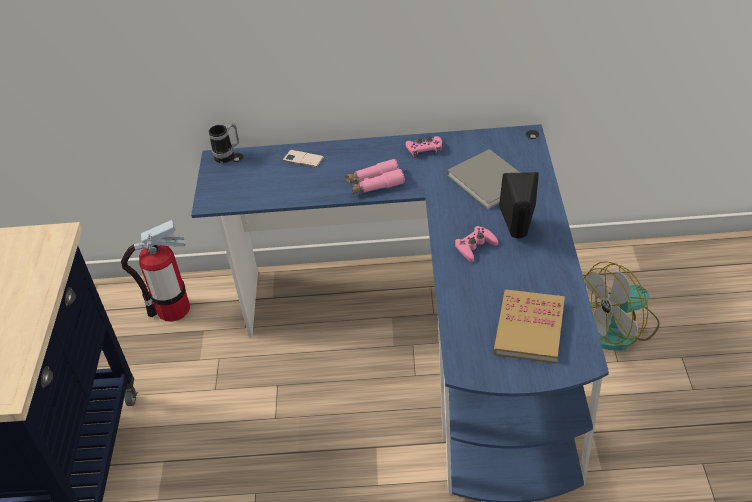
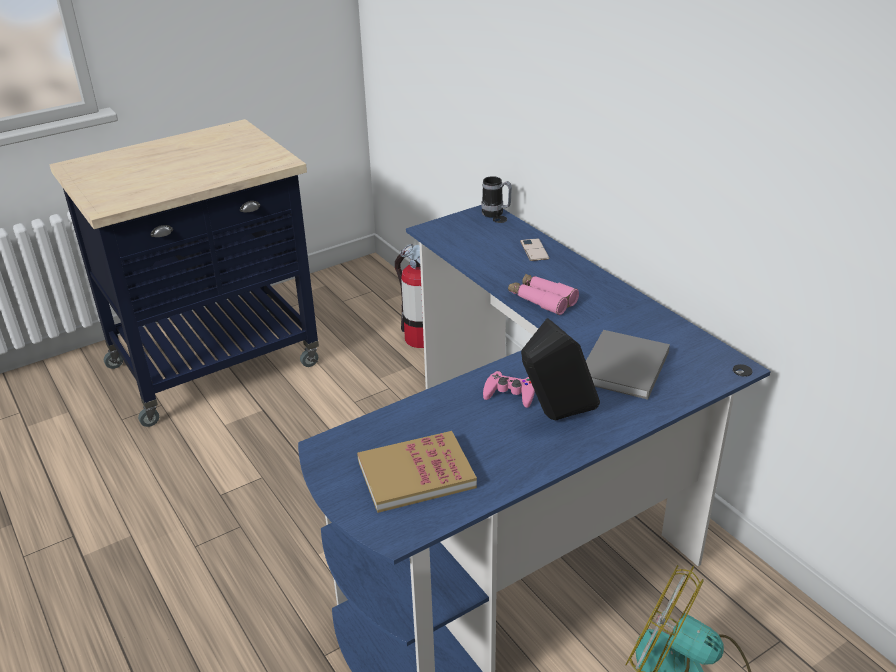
camera: 55 degrees right, 10 degrees down
pink game controller [406,136,442,158] -> none

